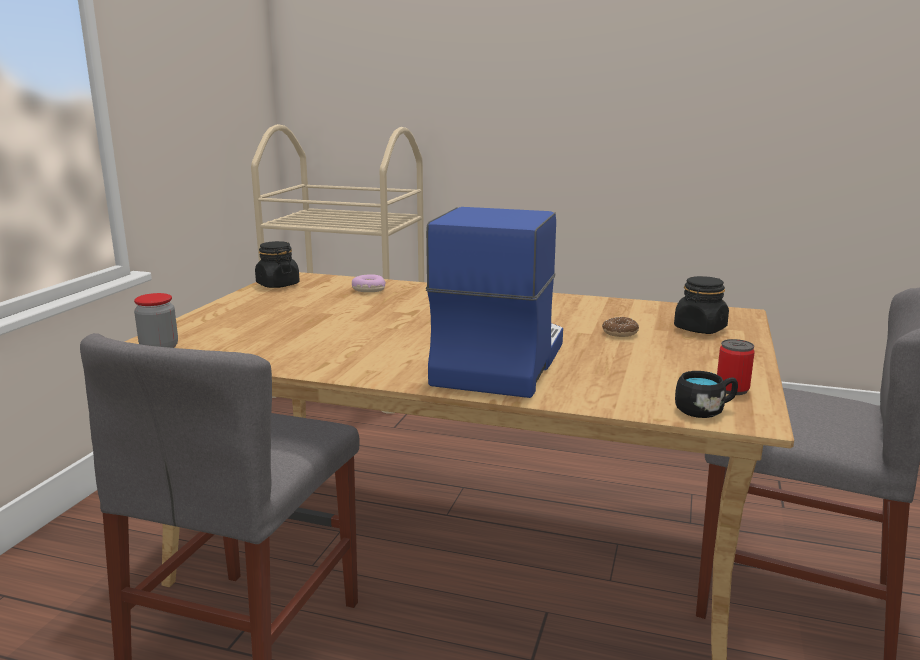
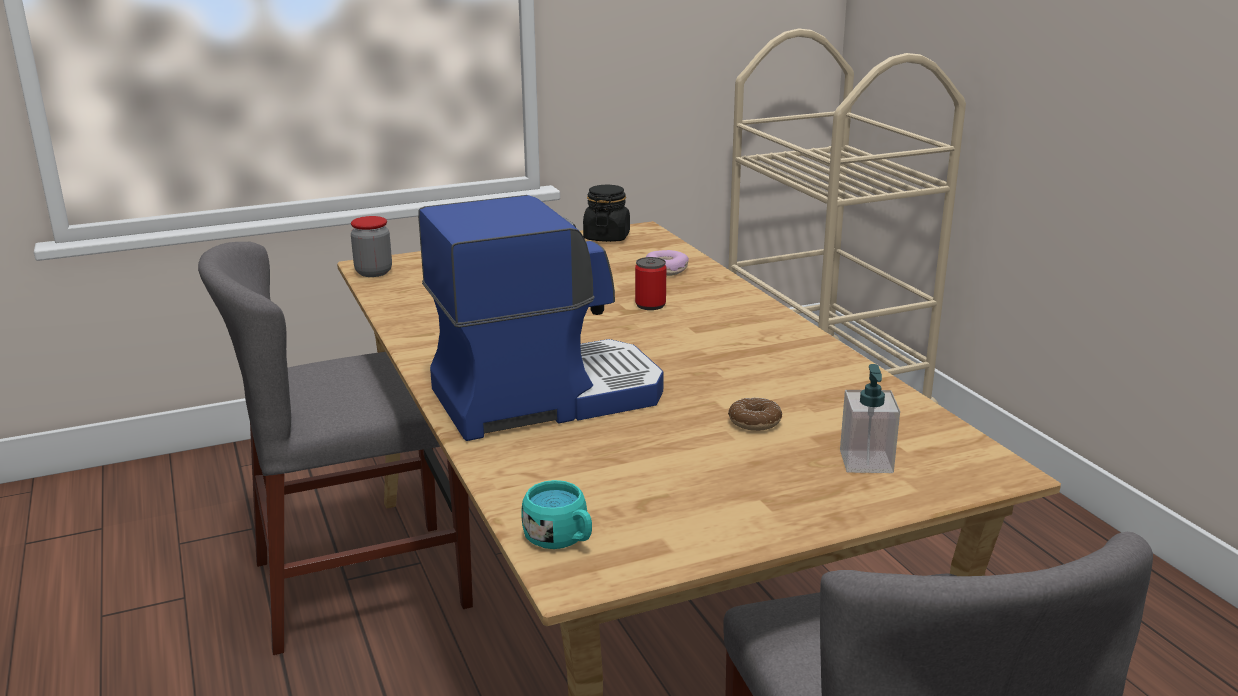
camera: 50 degrees right, 5 degrees up
black jar [674,276,729,334] -> soap dispenser [840,364,900,473]
black mug [675,371,738,418] -> turquoise mug [521,480,592,549]
can [717,339,755,395] -> can moved to [635,257,666,310]

